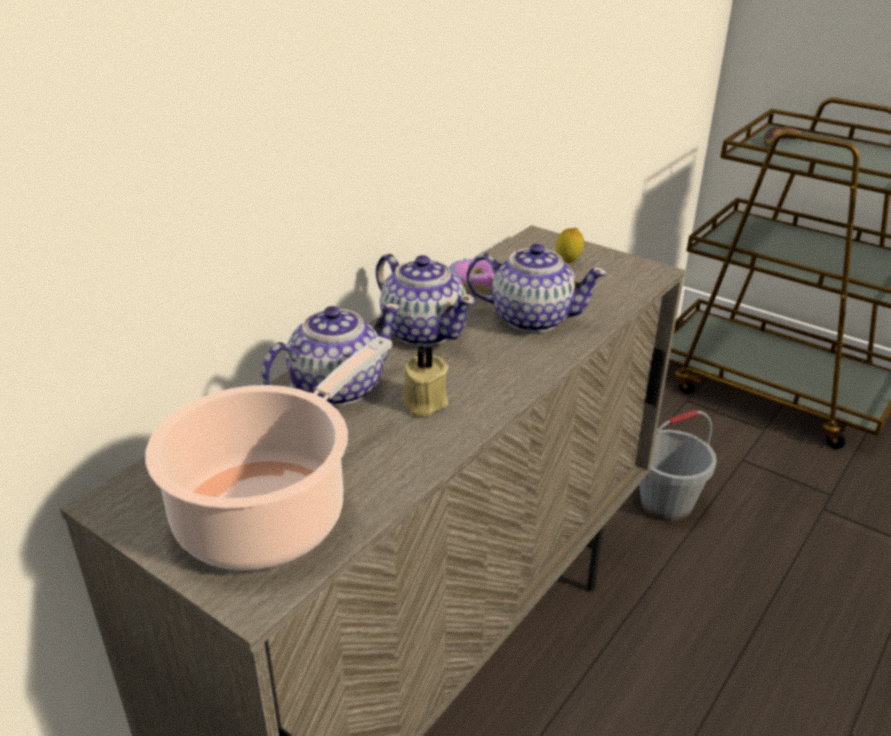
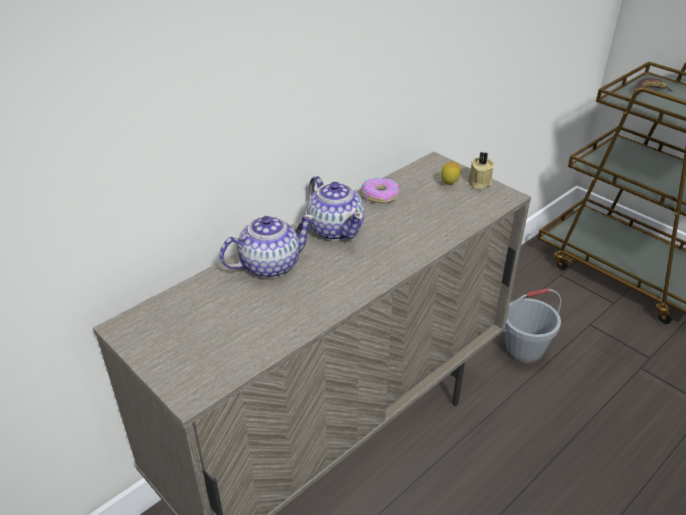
camera: 10 degrees right, 5 degrees up
cooking pot [145,336,392,570] -> none
beige candle [402,345,449,417] -> beige candle moved to [467,152,495,190]
teapot [466,244,608,333] -> none

